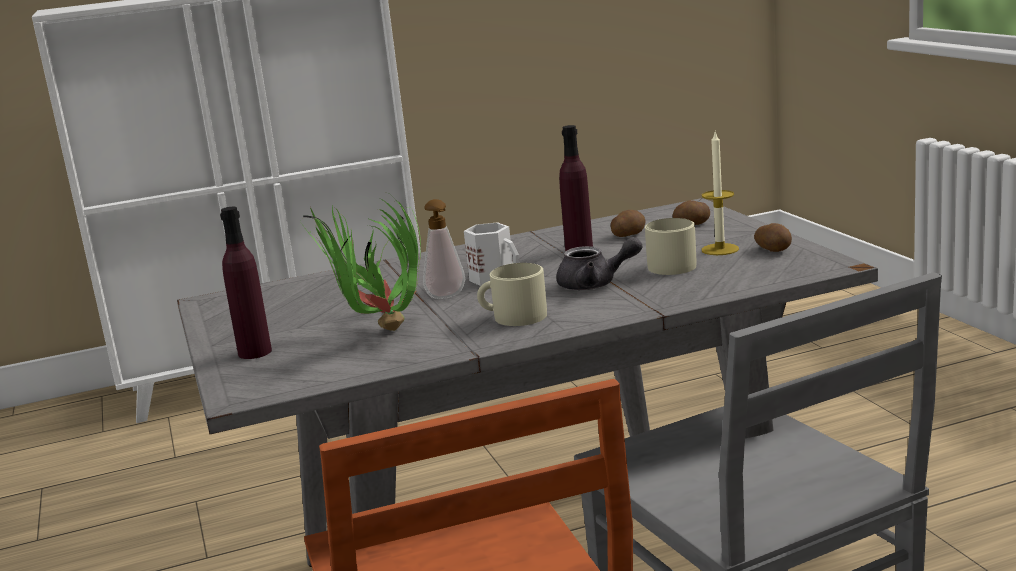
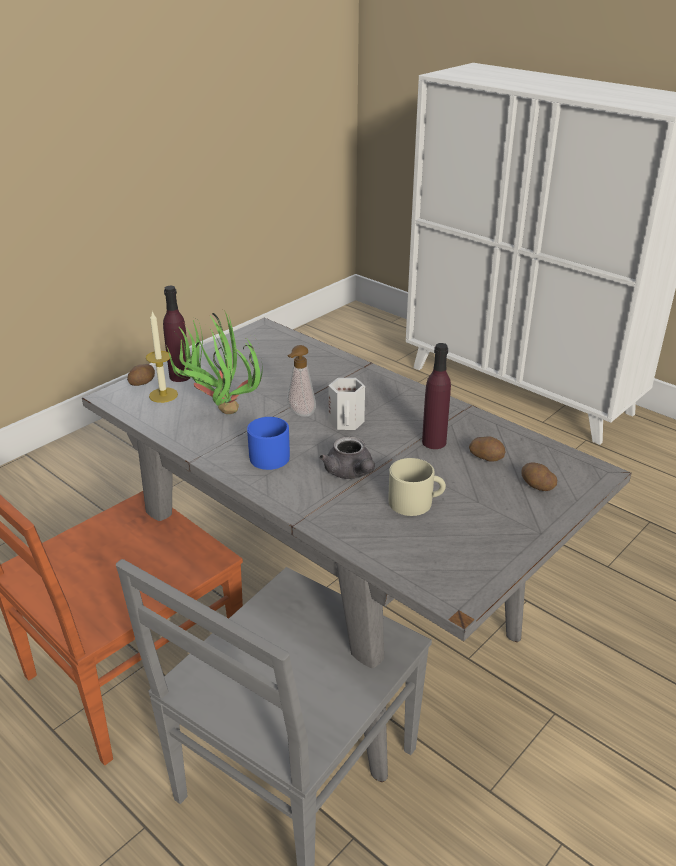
camera: 60 degrees right, 15 degrees up
beige mug [477,263,547,326] -> blue mug [247,417,290,470]
candle [702,132,739,255] -> candle moved to [146,311,178,403]
potato [754,223,792,252] -> potato moved to [127,364,155,386]

